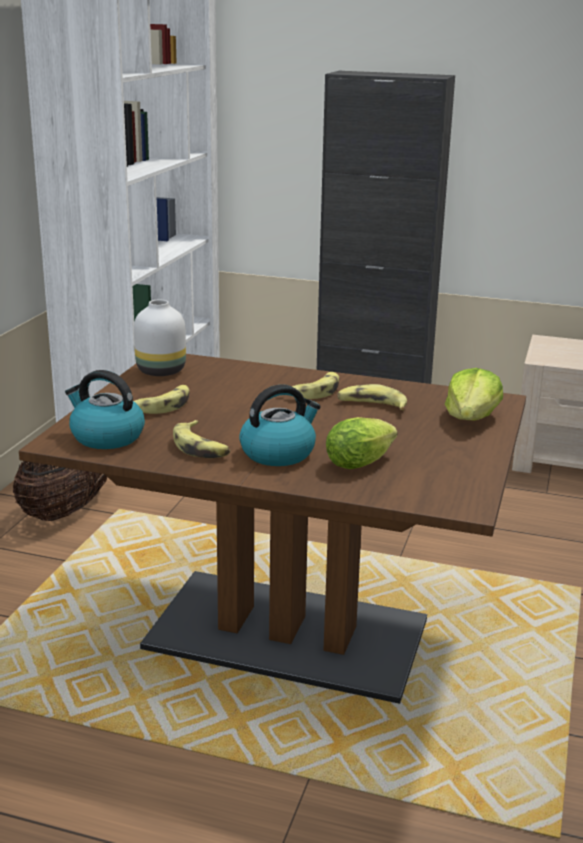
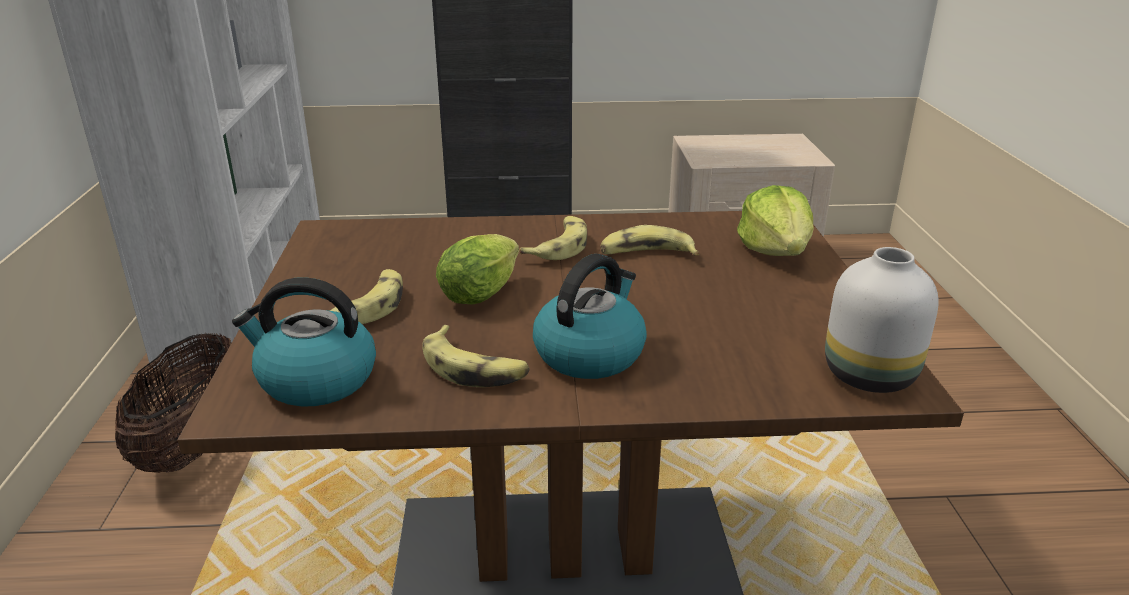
camera: 20 degrees left, 5 degrees up
white vase [134,300,186,376] -> white vase moved to [825,247,939,393]
lettuce [326,417,397,469] -> lettuce moved to [436,234,519,305]

